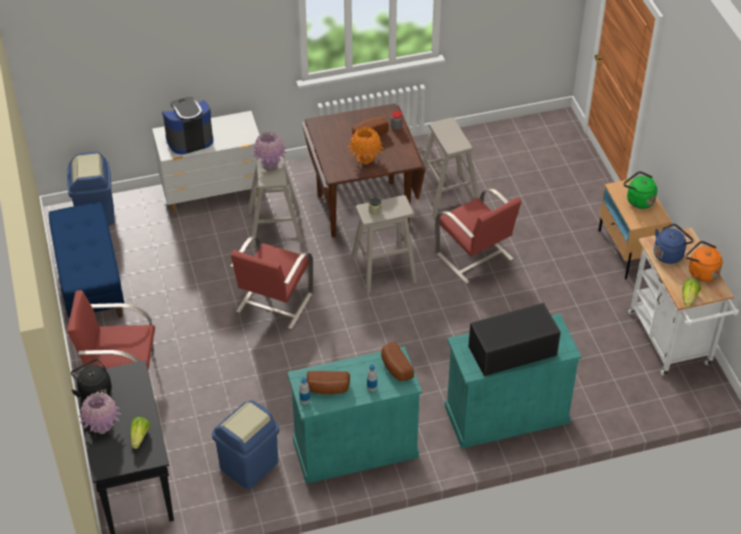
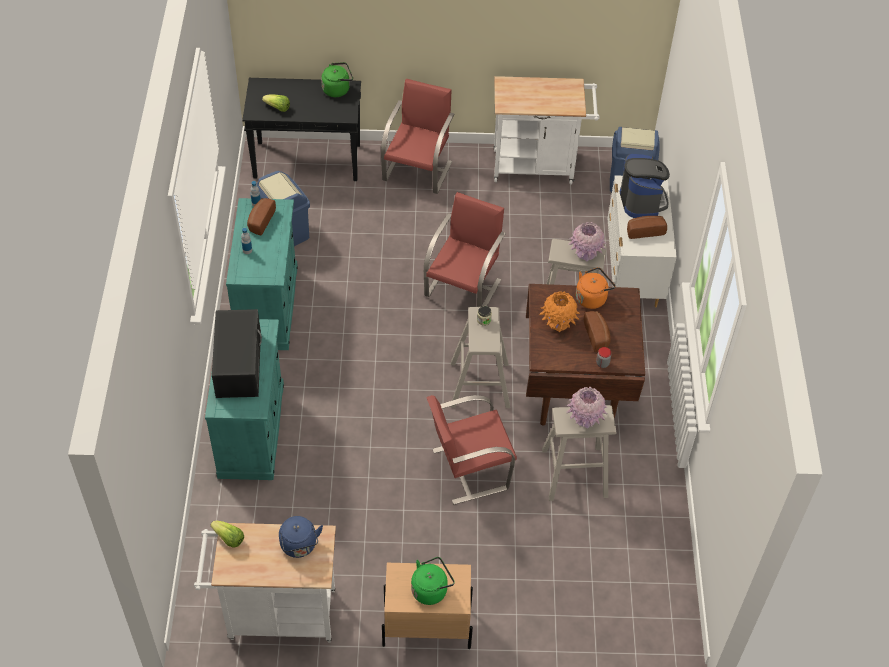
camera: 105 degrees right, 5 degrees up
blue bench [49,202,124,318] -> white cart [494,76,599,184]
black kettle [71,359,112,400] -> green kettle [321,62,353,97]
pink vase [79,392,121,434] -> pink vase moved to [566,387,608,428]
red chair [230,236,313,330] -> red chair turned 75 degrees clockwise [424,192,506,307]
bread [381,341,414,381] -> bread moved to [627,216,667,239]
orange kettle [686,241,722,282] -> orange kettle moved to [576,267,616,309]

